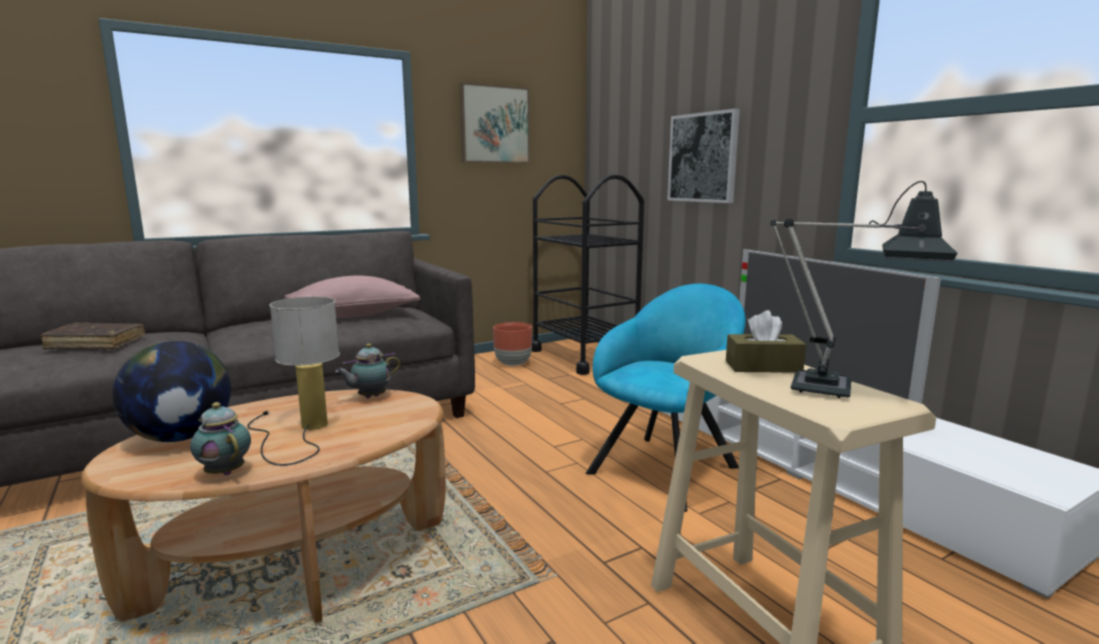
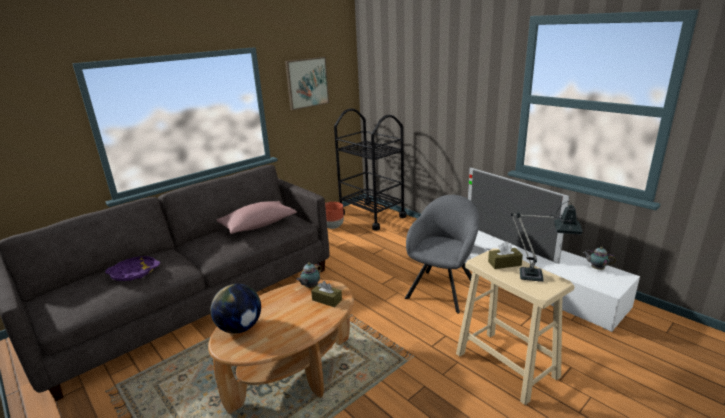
camera: 10 degrees left, 10 degrees up
brown book [41,322,145,349] -> purple tray [105,256,160,281]
teapot [190,402,251,475] -> teapot moved to [583,247,616,270]
table lamp [247,297,340,466] -> none
turquoise armchair [586,284,746,512] -> grey armchair [405,195,479,314]
picture [667,109,740,203] -> none
none -> brown tissue box [311,281,342,307]

